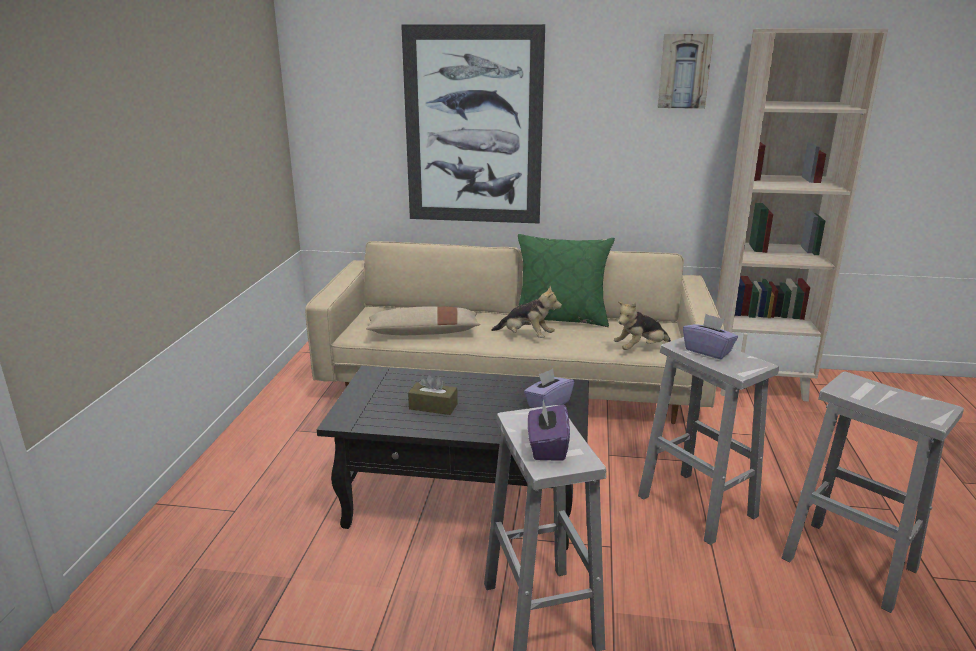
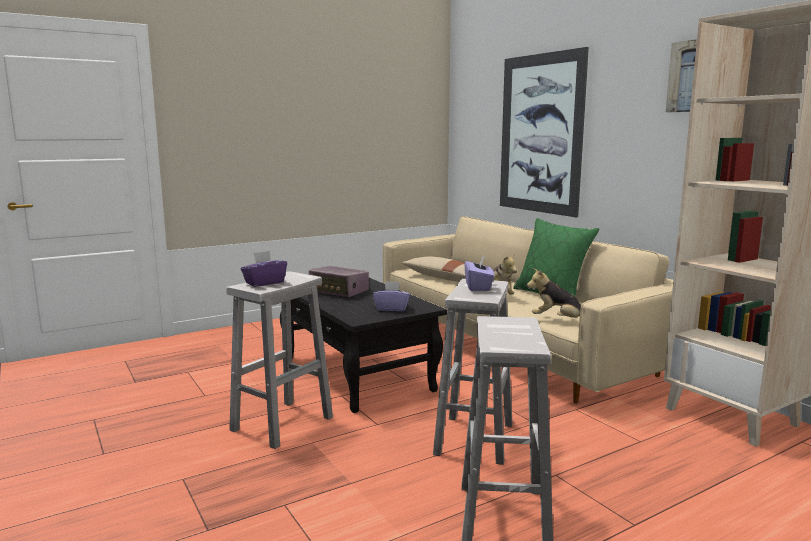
camera: 50 degrees right, 10 degrees down
brown tissue box [408,374,458,415] -> radio [309,266,369,297]

